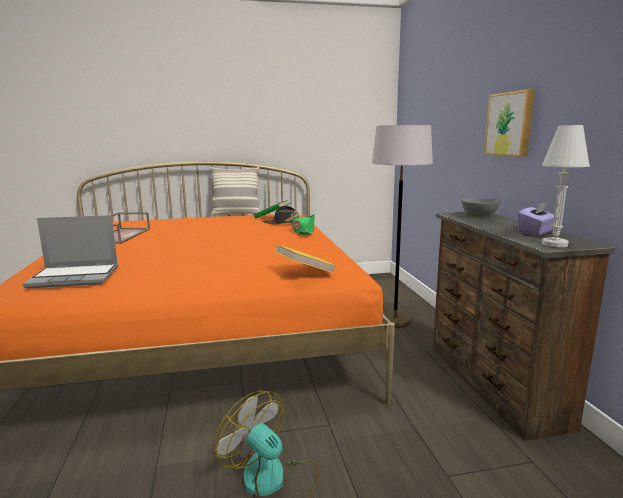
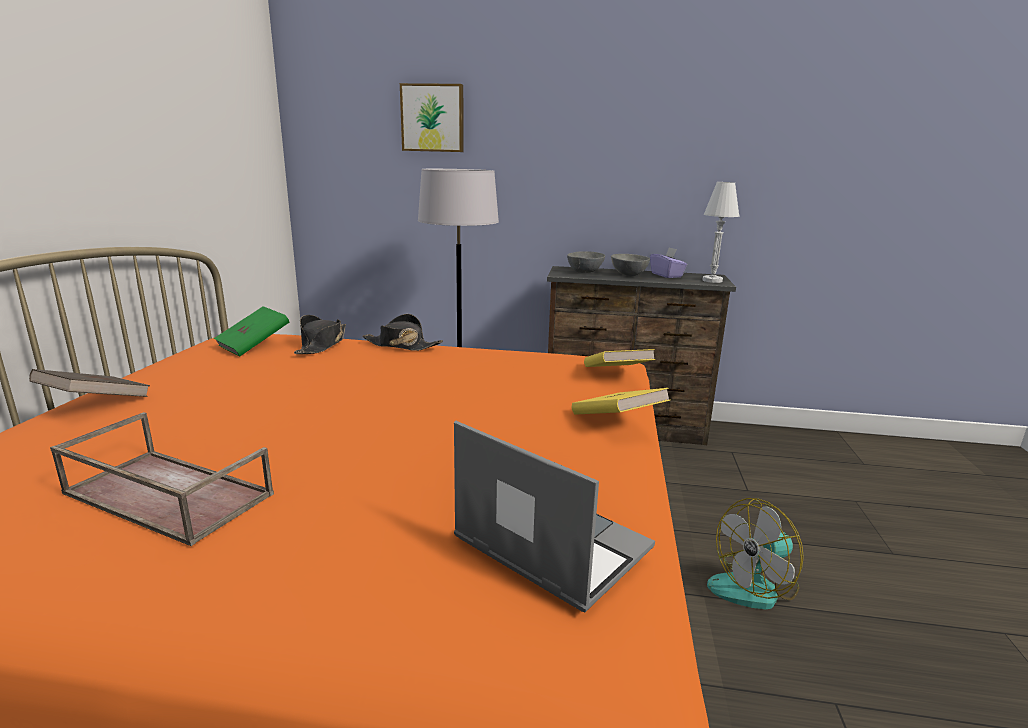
camera: 70 degrees left, 5 degrees up
laptop [22,215,118,289] -> laptop turned 60 degrees counterclockwise [454,421,655,613]
pillow [210,167,260,216] -> none
green hat [292,214,315,235] -> black hat [363,314,443,351]
picture [484,89,535,156] -> picture moved to [400,83,464,152]
none -> brown book [29,369,150,397]
none -> yellow book [572,388,670,415]
none -> grey bowl [611,254,650,276]

